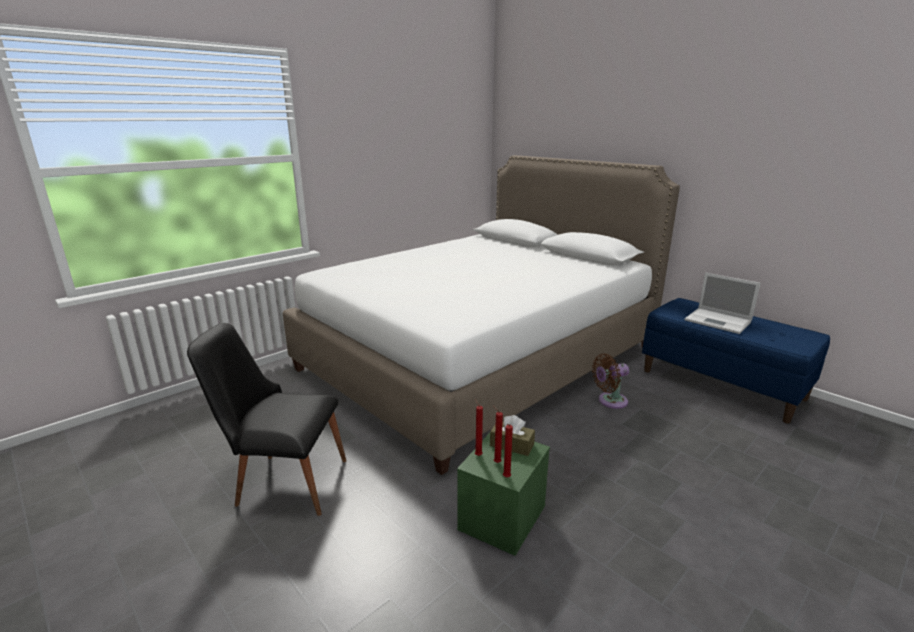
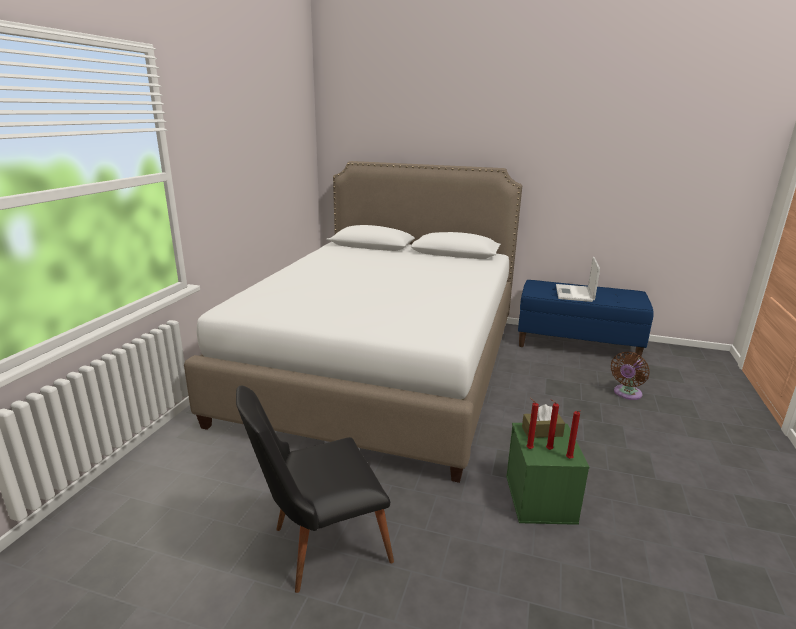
camera: 30 degrees left, 0 degrees up
brown fan [592,354,629,409] -> brown fan moved to [611,352,649,400]
laptop [685,272,761,334] -> laptop turned 90 degrees clockwise [556,257,600,302]

